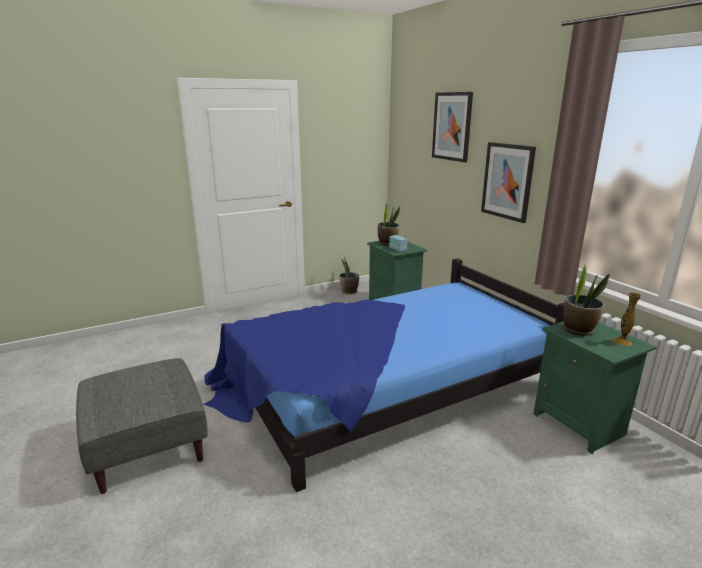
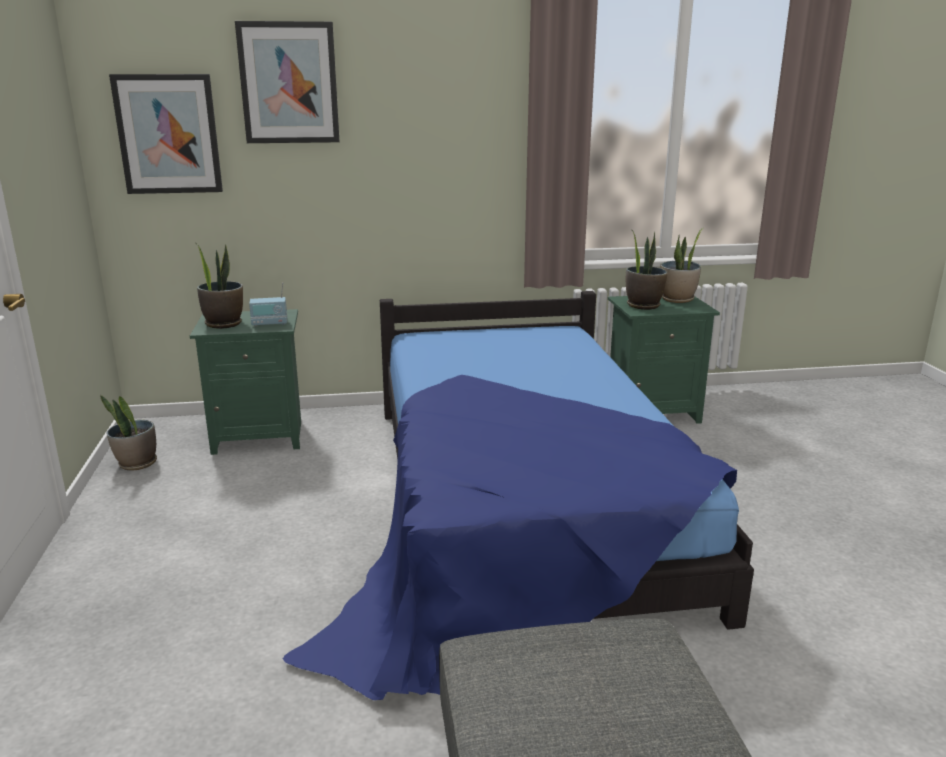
camera: 70 degrees left, 0 degrees up
picture [481,142,536,223] -> picture moved to [109,74,223,194]
vase [612,292,642,346] -> potted plant [660,228,703,303]

